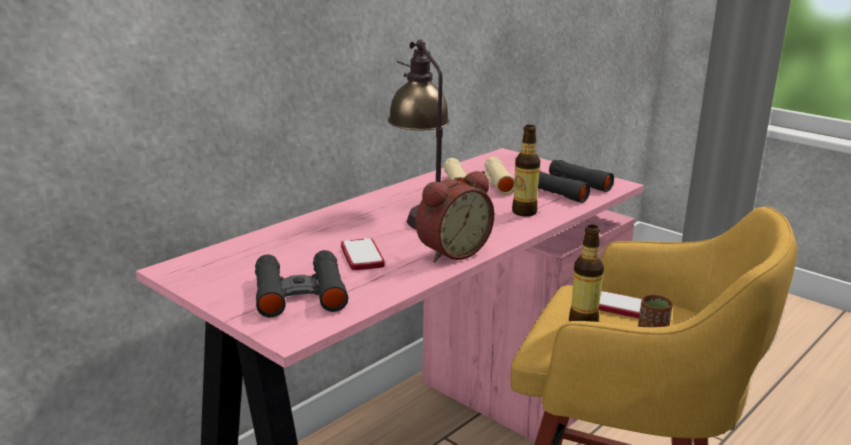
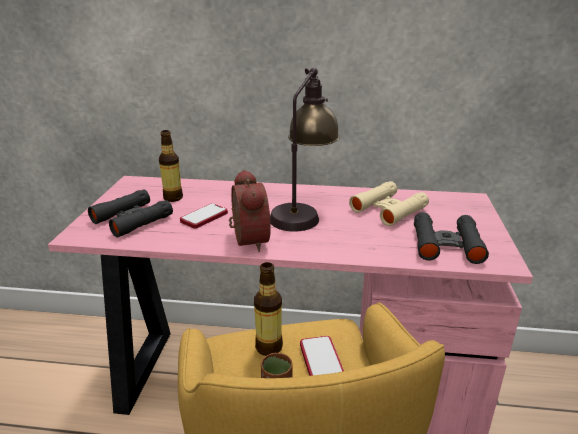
camera: 55 degrees right, 5 degrees up
alarm clock [416,170,494,262] -> alarm clock turned 120 degrees counterclockwise [229,170,271,252]
bottle [512,125,540,217] -> bottle moved to [159,130,183,202]

